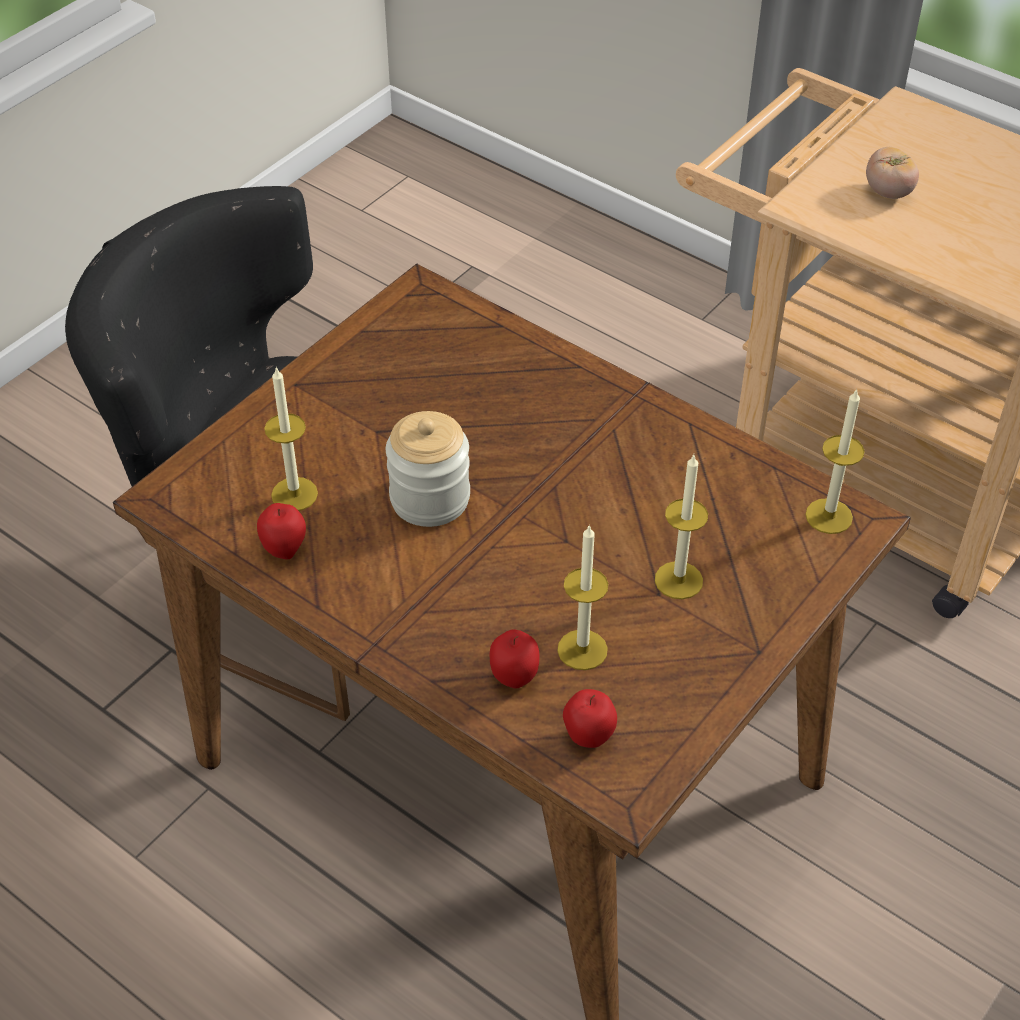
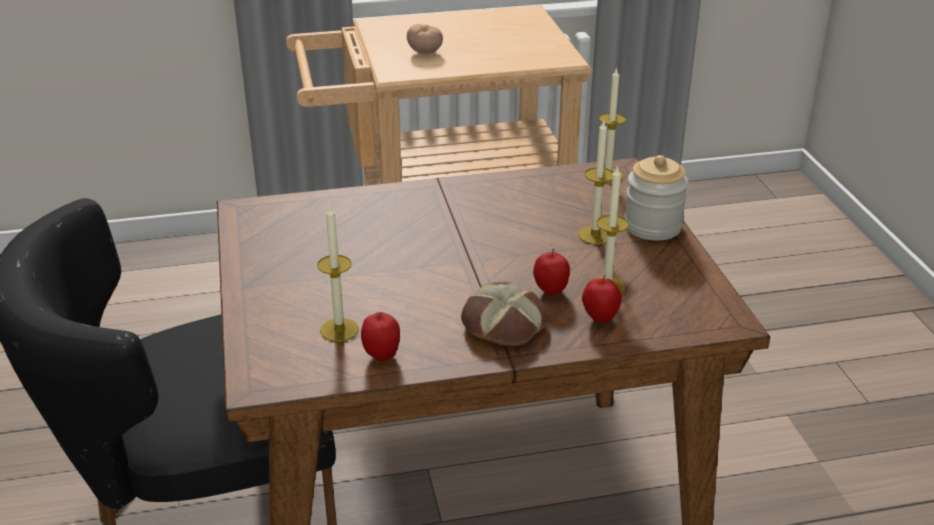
camera: 50 degrees left, 15 degrees down
jar [386,411,470,527] -> jar moved to [624,155,688,241]
apple [563,689,617,748] -> apple moved to [533,249,570,295]
none -> bread [461,282,548,346]

